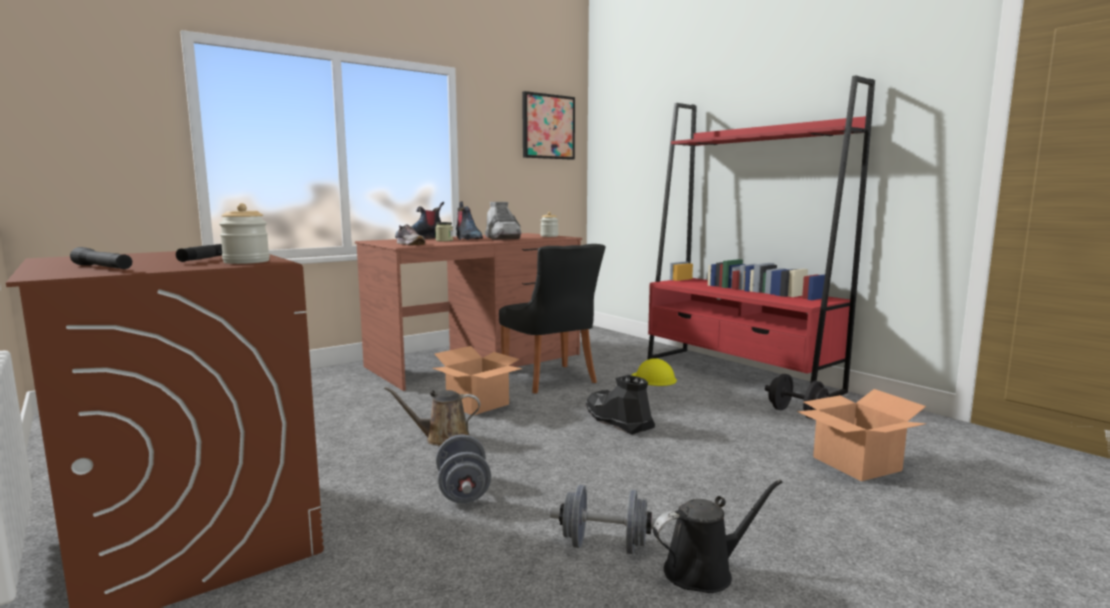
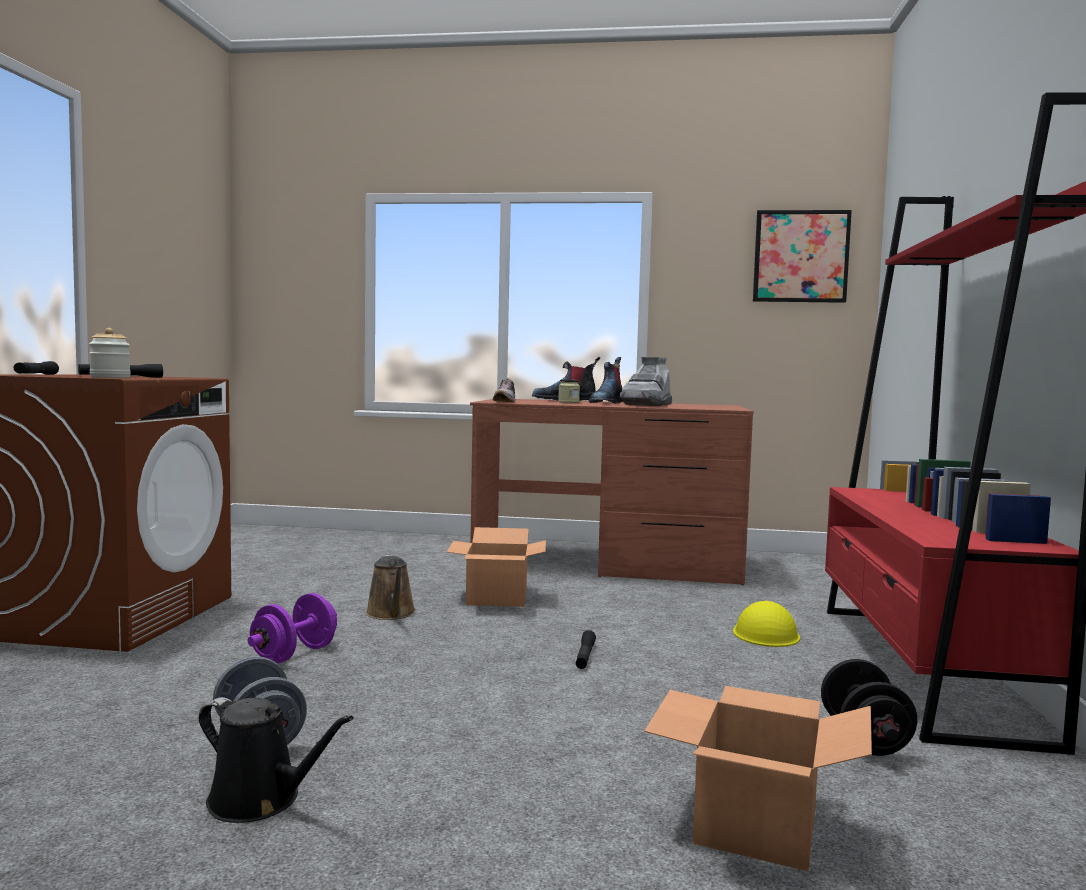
camera: 45 degrees right, 5 degrees down
brown watering can [384,387,480,446] -> brown watering can turned 150 degrees counterclockwise [366,555,416,620]
grey dumbbell [436,435,491,504] -> purple dumbbell [248,593,337,664]
black chair [499,244,605,394] -> none
jar [540,212,558,237] -> none
black boot [585,375,655,435] -> black flashlight [576,630,596,669]

